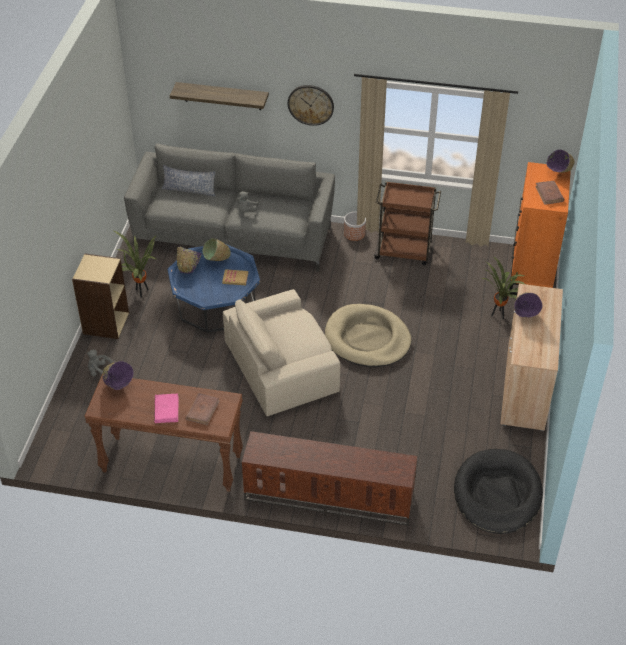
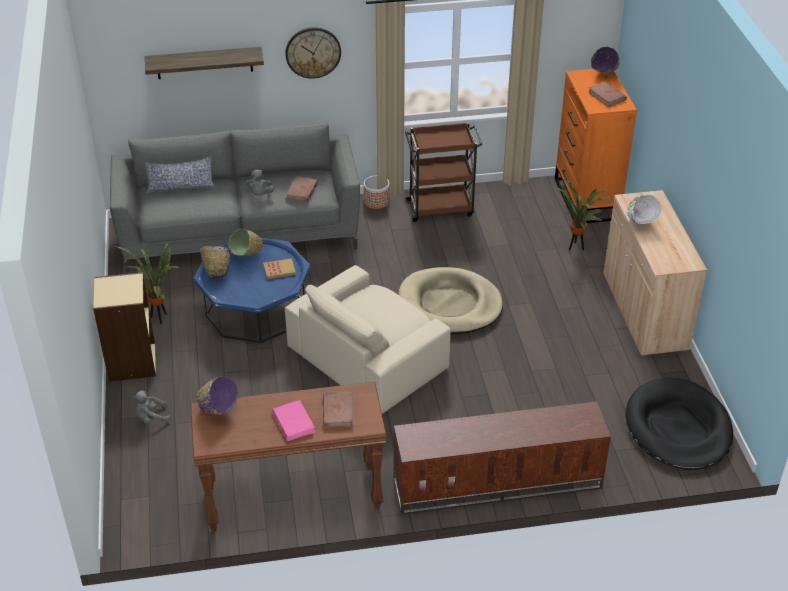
camera: 20 degrees left, 5 degrees down
purple bowl [514,292,542,317] -> white bowl [627,195,662,224]
none -> brown book [286,176,318,202]

